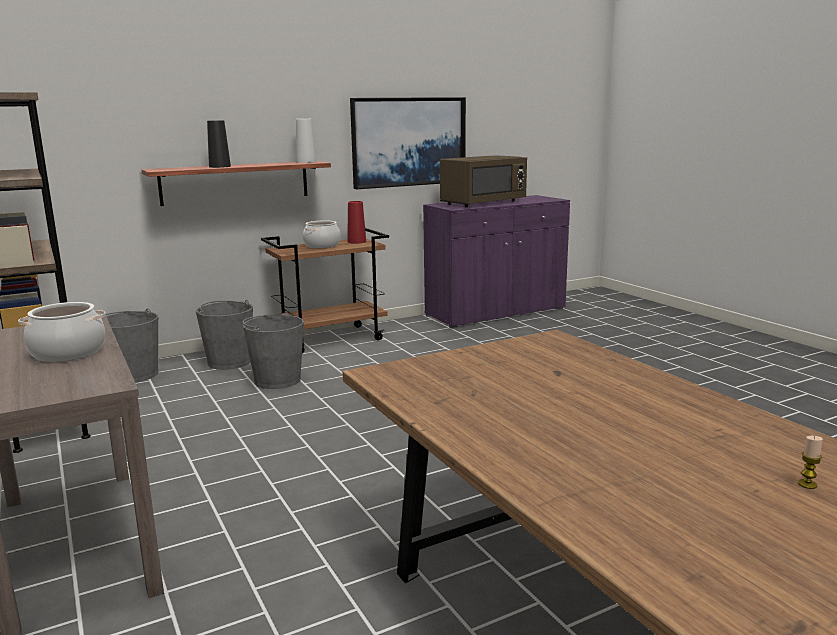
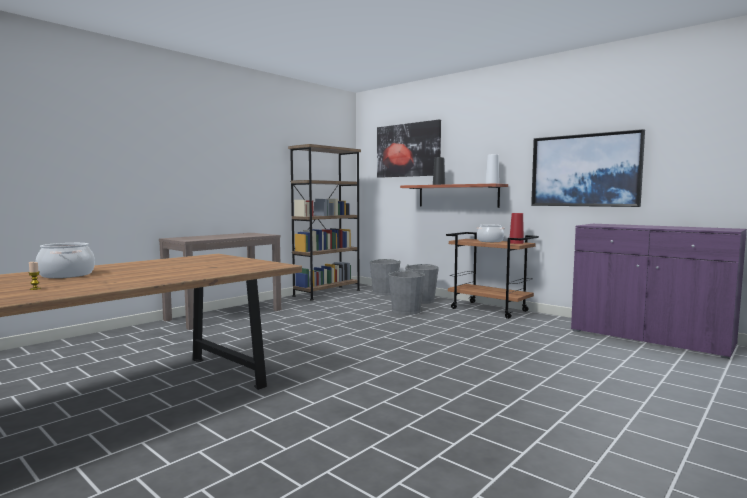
camera: 70 degrees right, 10 degrees down
cooking pot [18,302,106,362] -> cooking pot moved to [36,243,95,278]
brown microwave [440,155,527,207] -> none
none -> picture [377,120,441,178]

